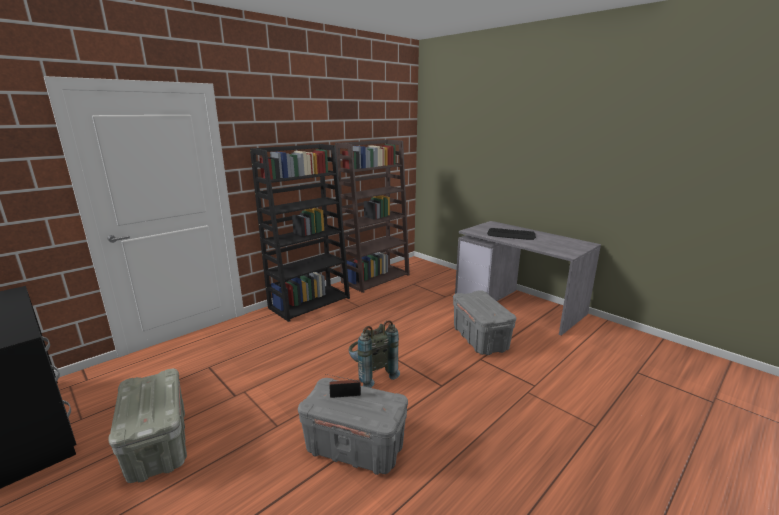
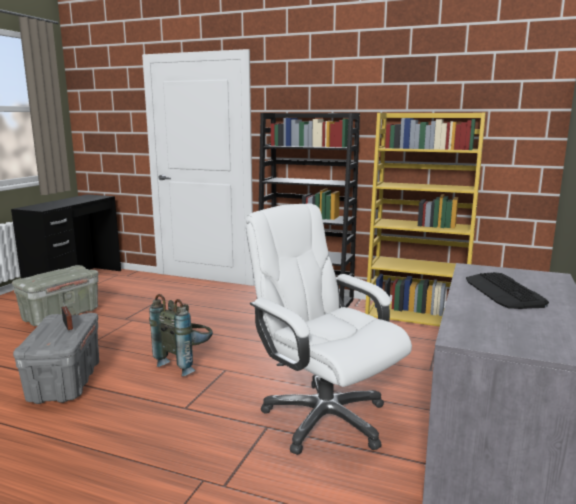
camera: 65 degrees right, 5 degrees down
brown bookcase [335,140,410,293] -> yellow bookcase [365,112,486,327]
grey storage box [453,290,516,355] -> white office chair [246,204,412,455]

